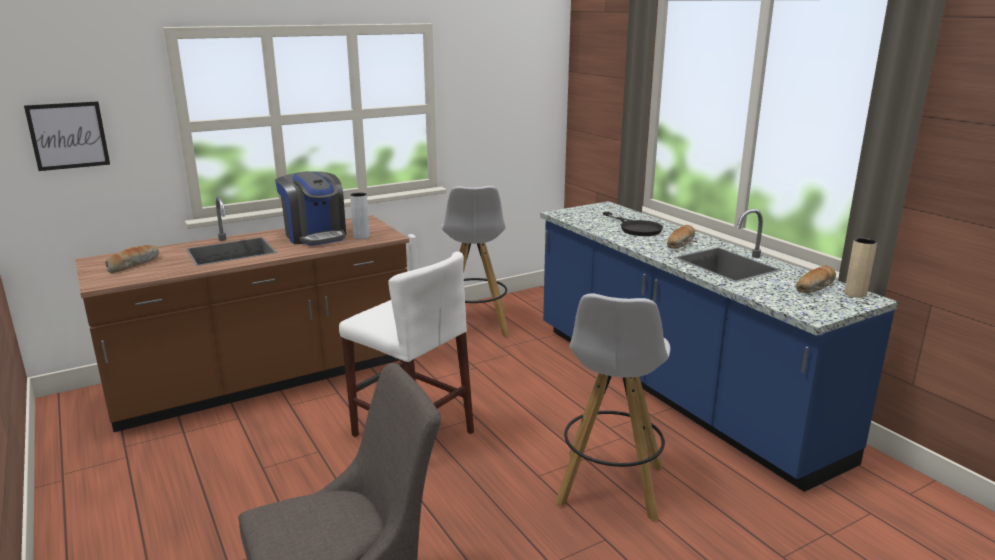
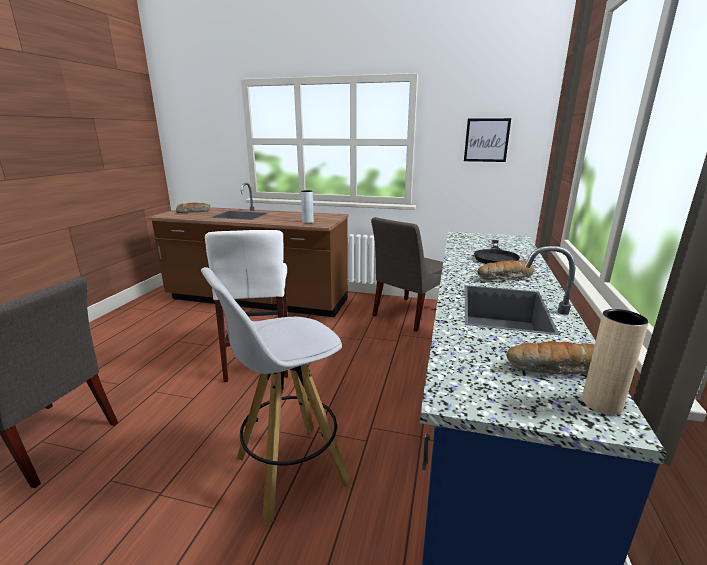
camera: 45 degrees right, 0 degrees up
picture [24,101,110,171] -> picture moved to [464,118,511,162]
coffee machine [275,171,346,246] -> none
white stool [442,186,510,337] -> grey chair [371,217,443,332]

